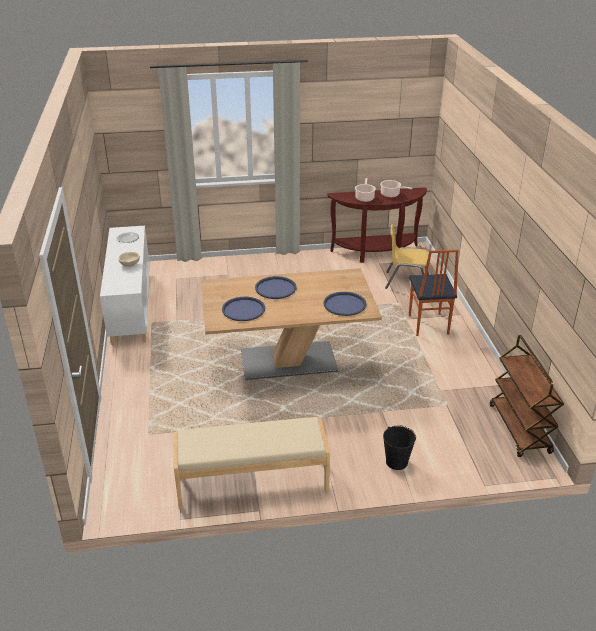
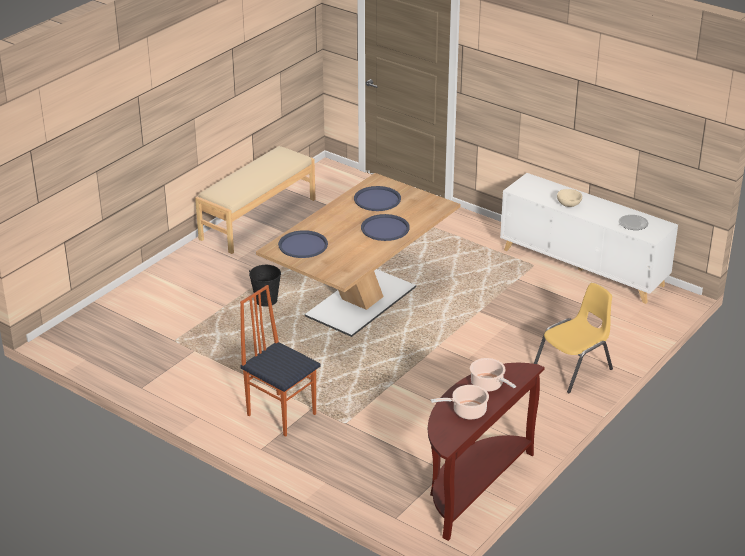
camera: 135 degrees right, 0 degrees up
black bucket [383,425,416,470] -> black bucket moved to [249,265,281,307]
yellow chair [385,224,429,289] -> yellow chair moved to [534,283,613,393]
brown cart [490,335,564,457] -> none

